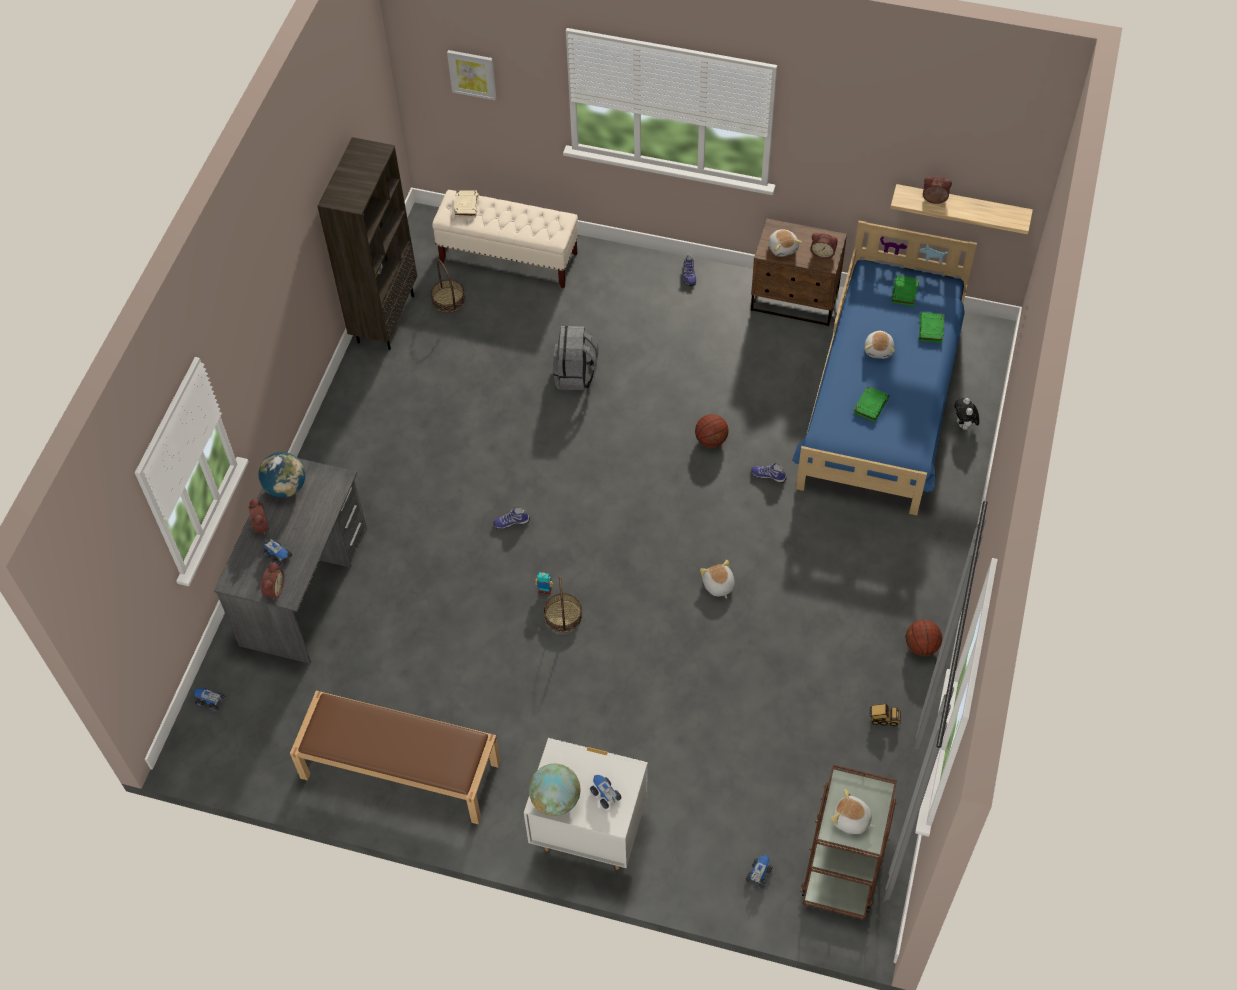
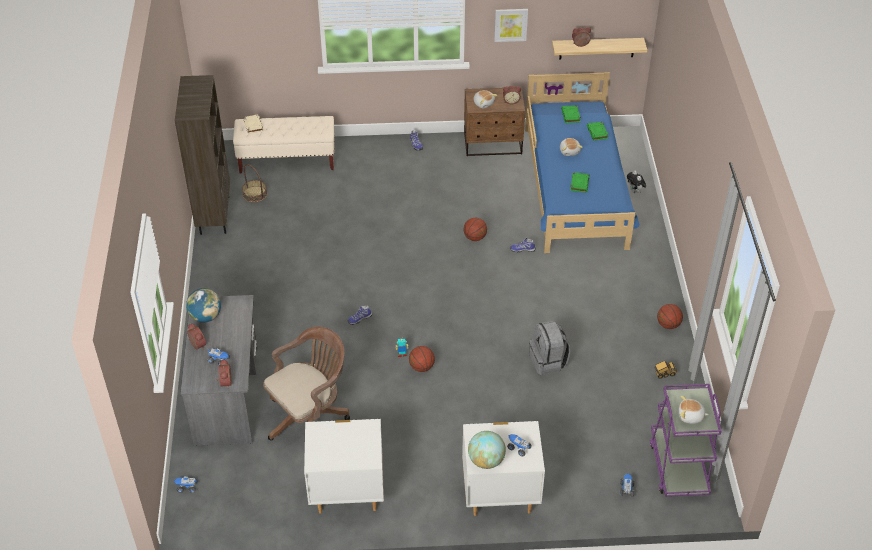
camera: 20 degrees left, 10 degrees down
brown bench [290,691,501,824] -> white nightstand [304,419,384,514]
picture [447,50,496,100] -> picture moved to [494,9,528,42]
basket [544,576,582,633] -> basketball [409,346,435,372]
grey backpack [553,326,599,390] -> grey backpack moved to [529,320,570,375]
plush toy [700,560,735,598] -> none
brown cart [801,764,897,920] -> purple cart [650,384,721,497]
none -> brown office chair [263,327,350,441]

